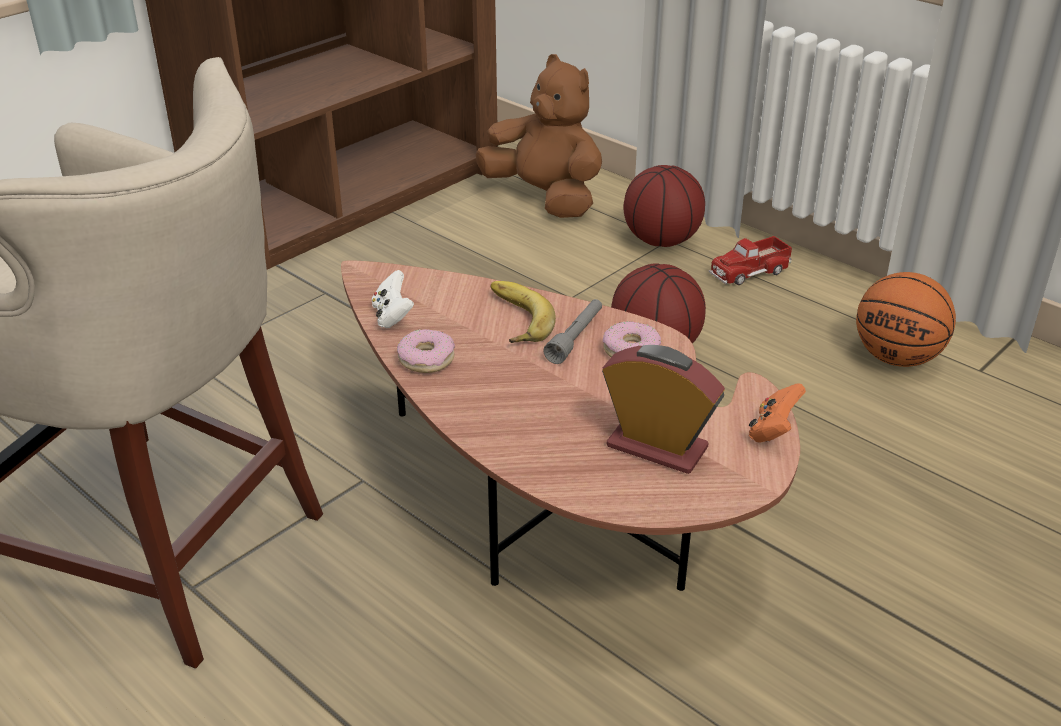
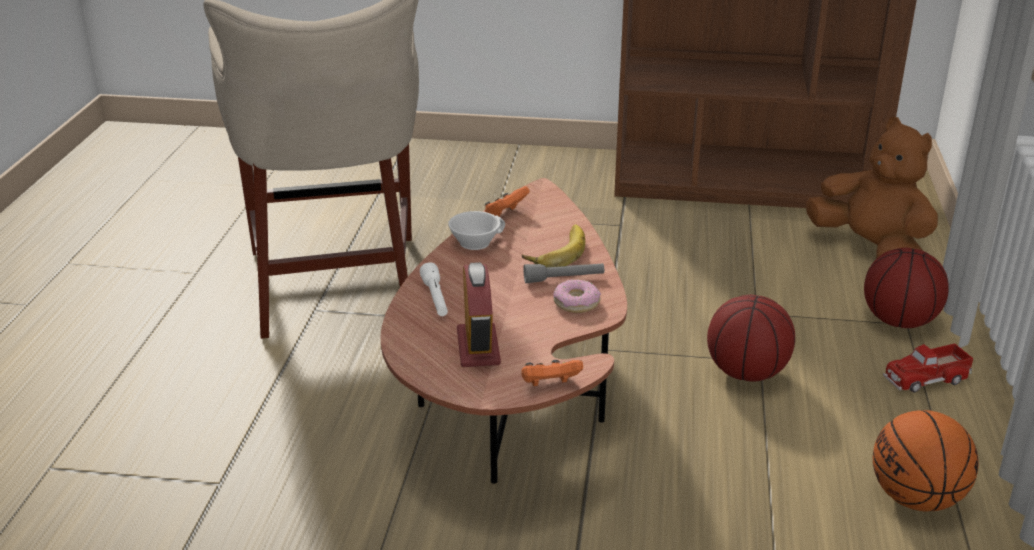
camera: 55 degrees right, 5 degrees down
white game controller [372,270,414,328] -> orange game controller [485,186,530,217]
donut [397,329,455,373] -> white cup [448,211,505,250]
brown plush toy [476,54,602,218] -> brown plush toy turned 45 degrees counterclockwise [806,117,938,259]
toy truck [709,236,792,285] -> toy truck turned 45 degrees counterclockwise [883,343,973,392]
none -> white flashlight [420,262,448,316]

